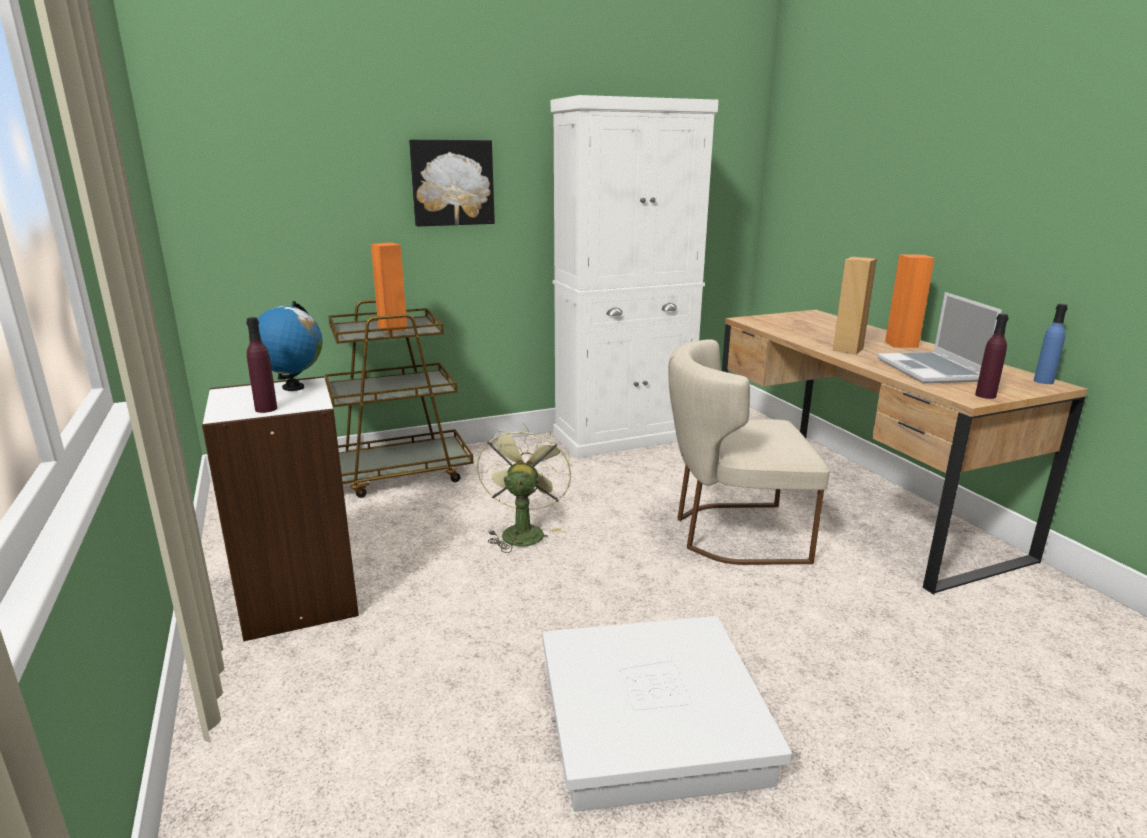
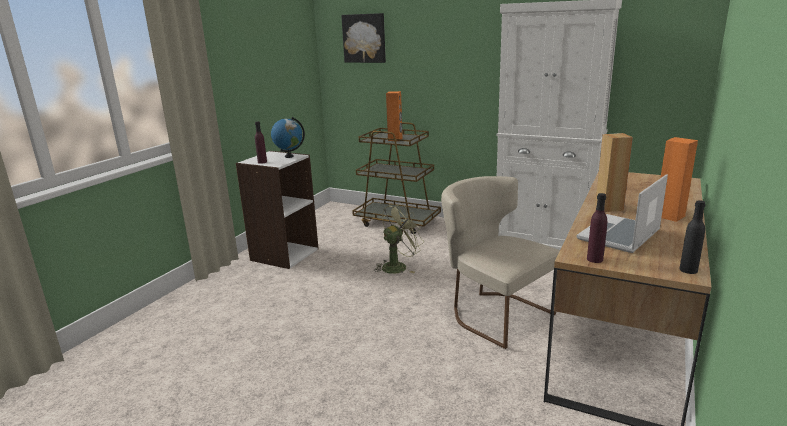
camera: 50 degrees right, 0 degrees up
picture [409,140,495,227] -> picture moved to [341,13,386,63]
white storage box [543,616,792,812] -> none
blue bottle [1034,304,1068,384] -> black bottle [679,200,706,274]

